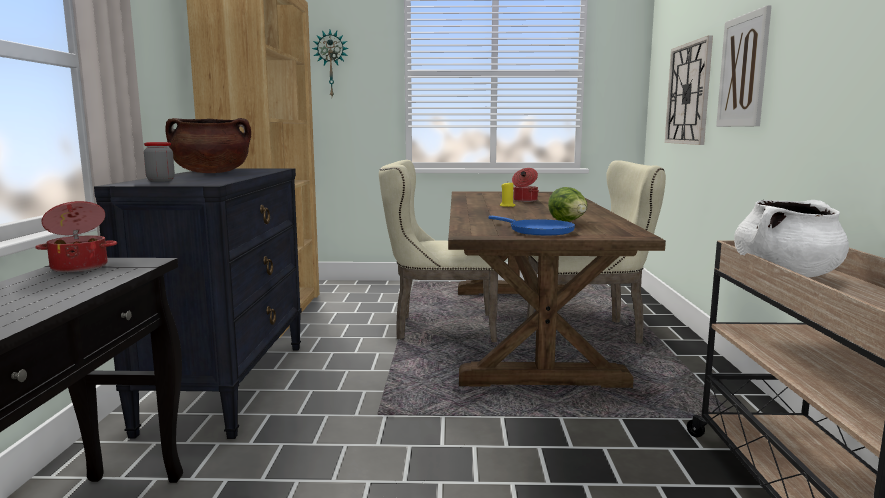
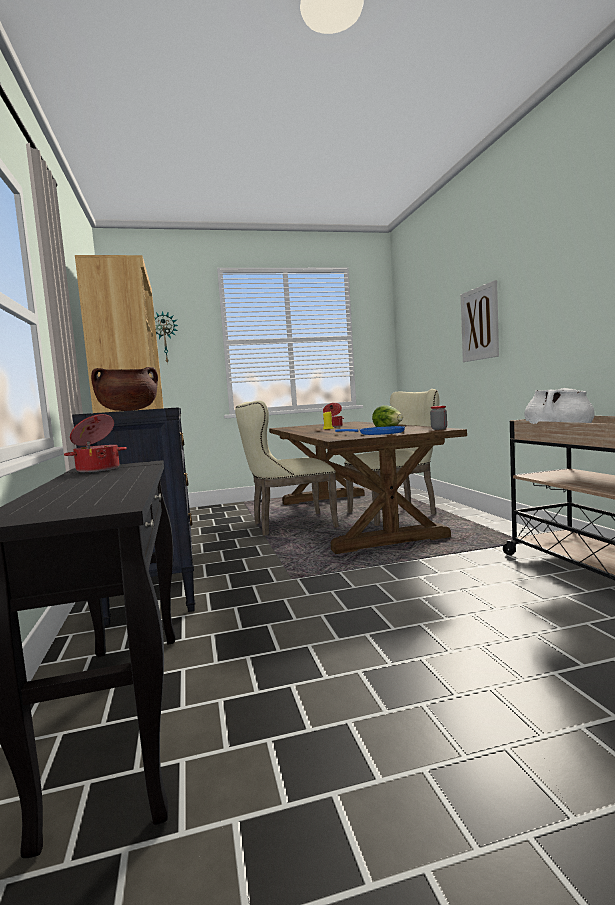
camera: 15 degrees left, 5 degrees down
jar [144,142,175,182] -> jar moved to [430,406,447,430]
wall clock [665,35,713,145] -> none

